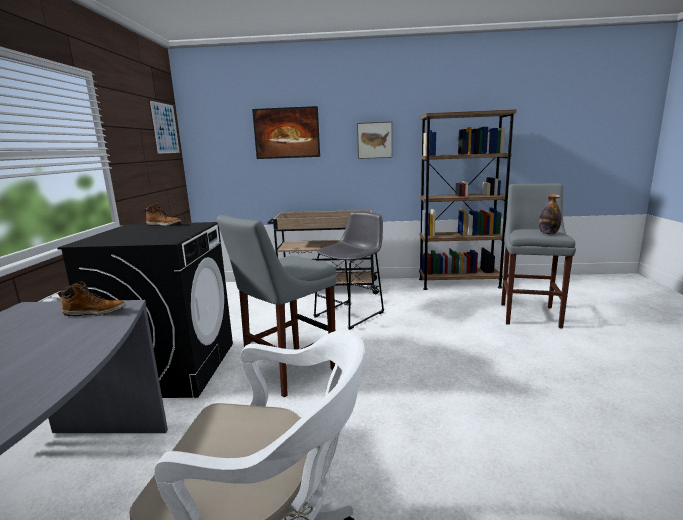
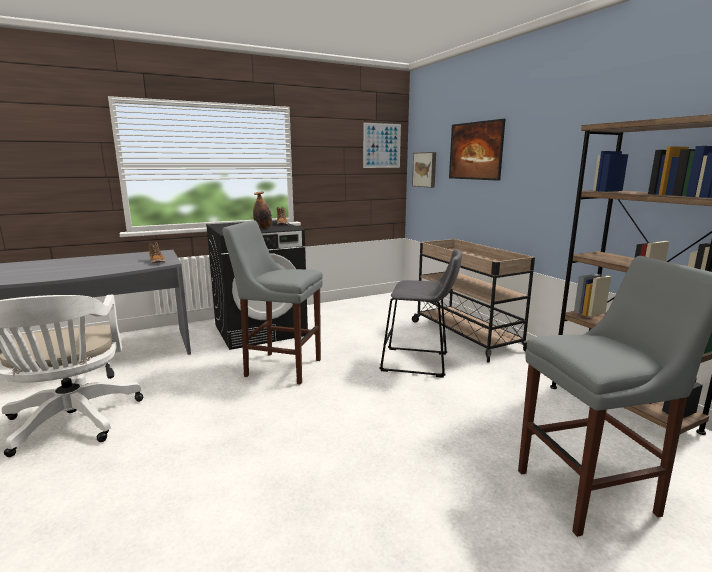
camera: 60 degrees right, 0 degrees up
picture [357,122,392,159] -> picture moved to [412,152,436,188]
bottle [539,194,561,234] -> bottle moved to [253,192,272,228]

